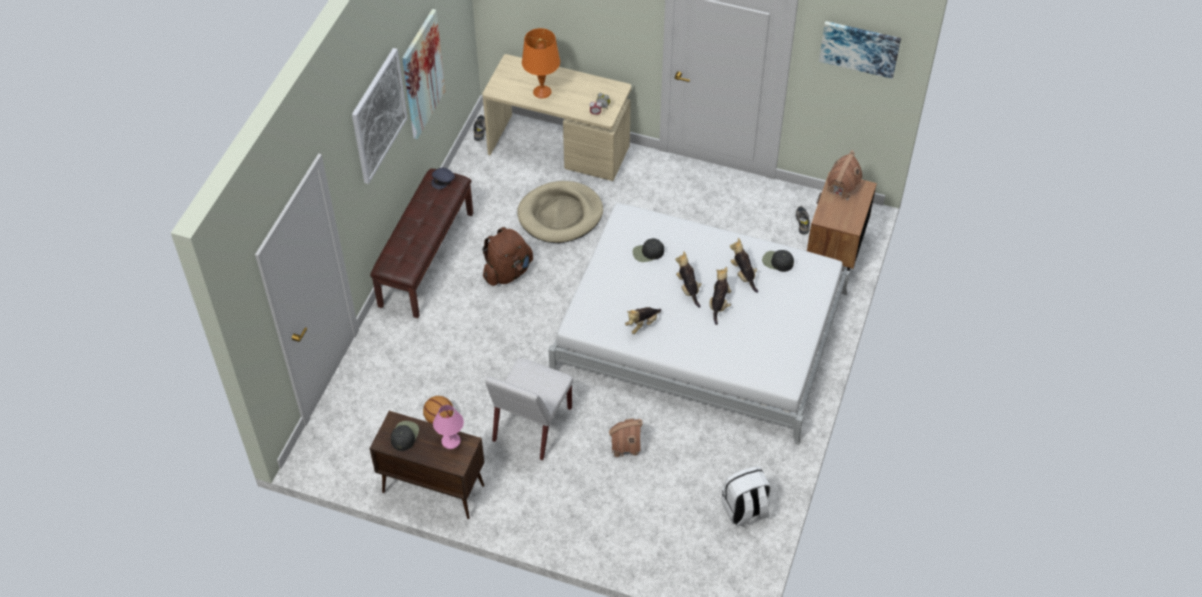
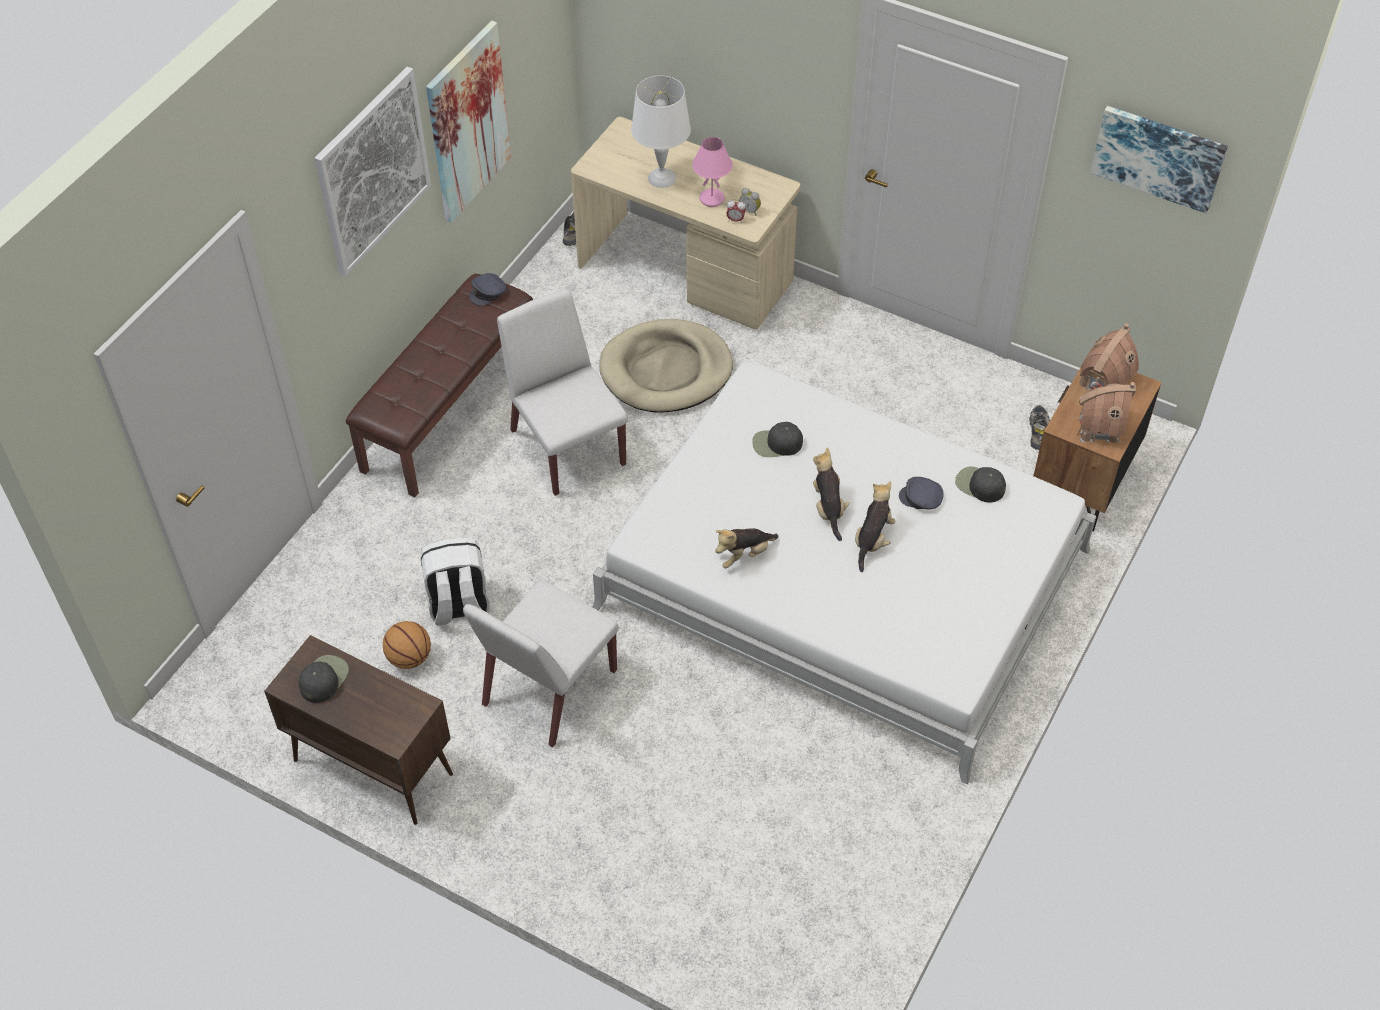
camera: 10 degrees right, 0 degrees up
pink table lamp [433,405,464,449] -> pink table lamp moved to [692,137,733,207]
brown backpack [482,227,533,286] -> white chair [497,289,628,496]
orange table lamp [522,28,560,98] -> white table lamp [631,76,691,188]
toy house [609,418,642,458] -> toy house moved to [1077,382,1136,443]
white backpack [722,466,771,527] -> white backpack moved to [420,538,490,625]
plush toy [730,238,758,293] -> grey cap [899,477,944,510]

